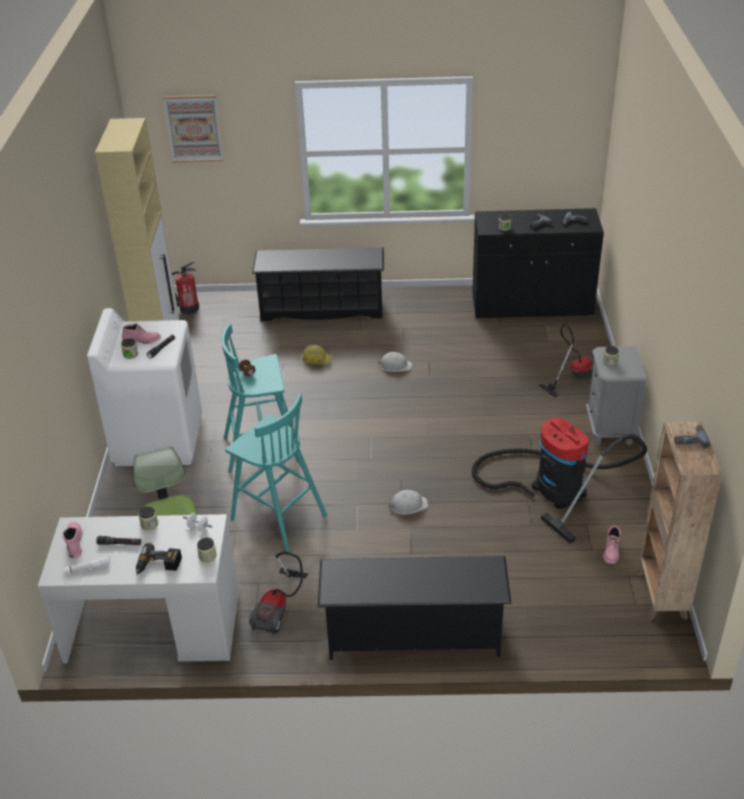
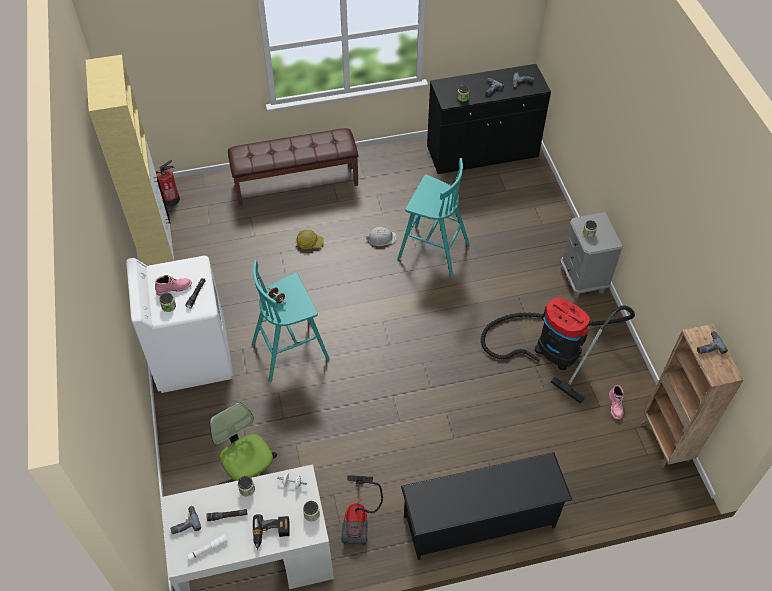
camera: 15 degrees left, 15 degrees up
pink boot [63,521,83,558] -> power drill [170,506,201,534]
picture [163,95,224,162] -> none
turquoise stool [225,393,327,552] -> turquoise stool moved to [398,158,469,277]
black shoe rack [252,247,384,321] -> brown bench [228,128,358,206]
white hard hat [389,490,428,515] -> none
vacuum cleaner [539,325,594,397] -> none

